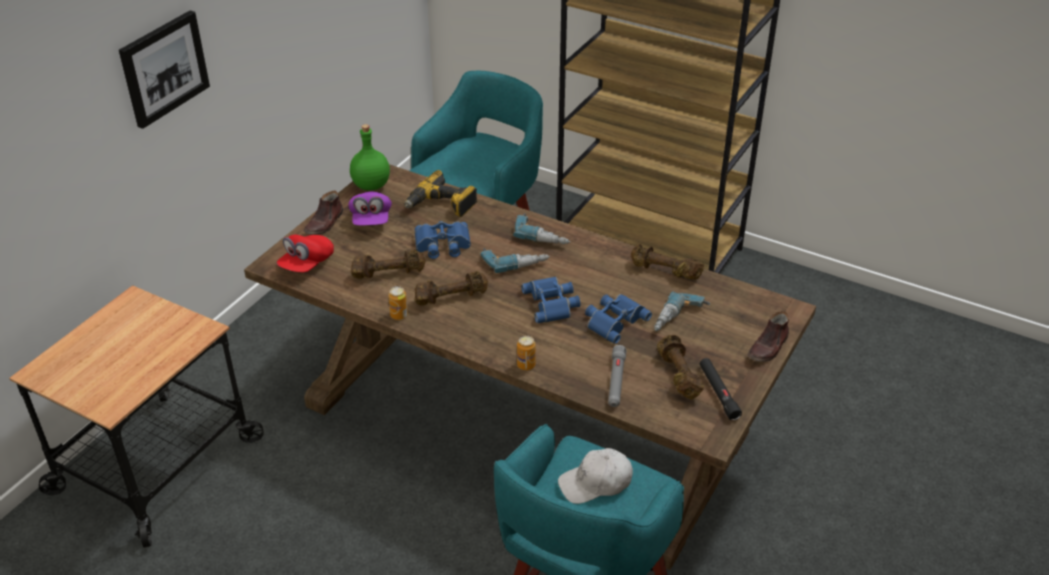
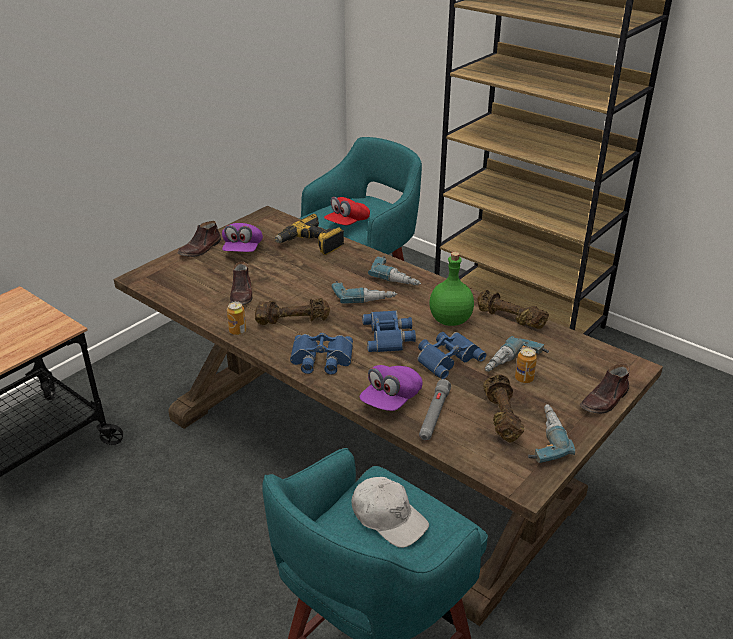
camera: 10 degrees right, 5 degrees down
picture [119,11,210,129] -> none
red cap [277,235,334,272] -> red cap moved to [324,197,370,225]
green bottle [350,124,390,191] -> green bottle moved to [429,252,474,326]
brown dumbbell [351,249,426,279] -> brown shoe [230,261,252,305]
blue binoculars [415,221,471,259] -> blue binoculars moved to [290,333,353,374]
can [517,335,536,370] -> can moved to [515,347,537,383]
white cap [558,448,633,504] -> white cap turned 135 degrees counterclockwise [351,477,429,548]
black flashlight [700,358,742,420] -> power drill [528,404,575,463]
none -> purple cap [360,365,423,411]

